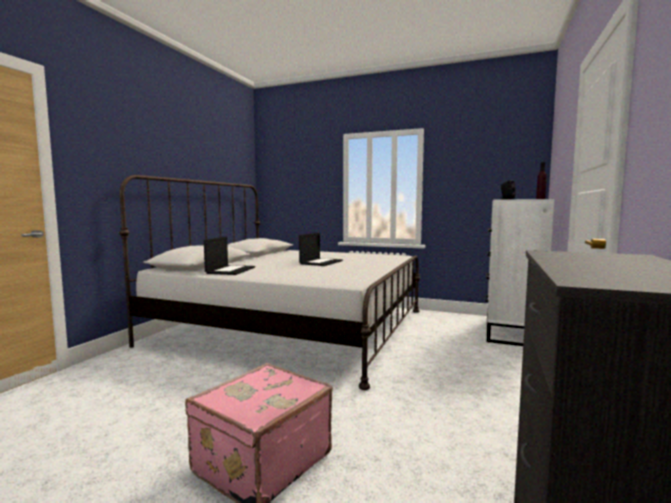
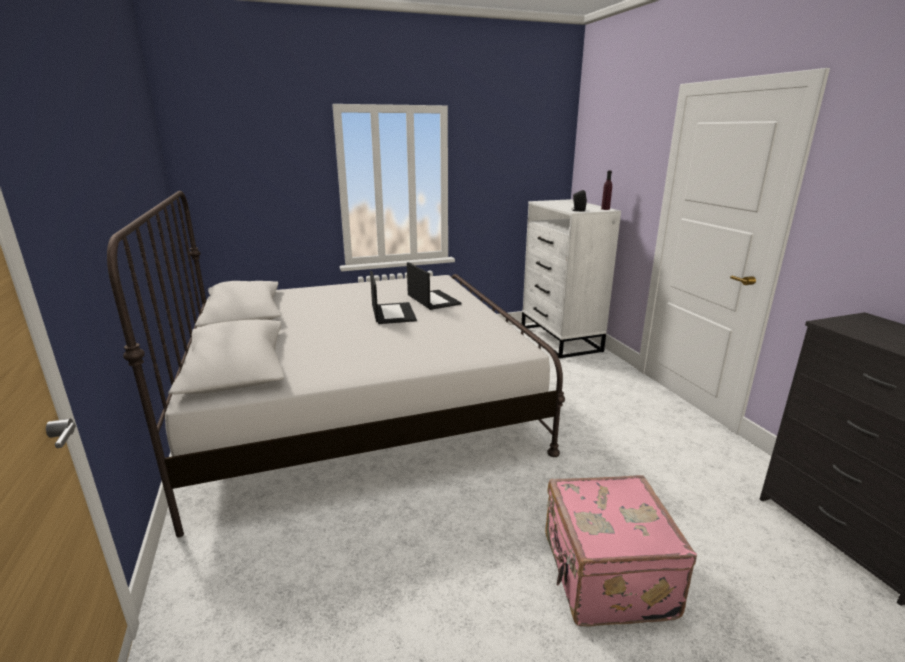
camera: 40 degrees left, 15 degrees up
laptop [204,236,255,275] -> laptop moved to [407,262,462,310]

